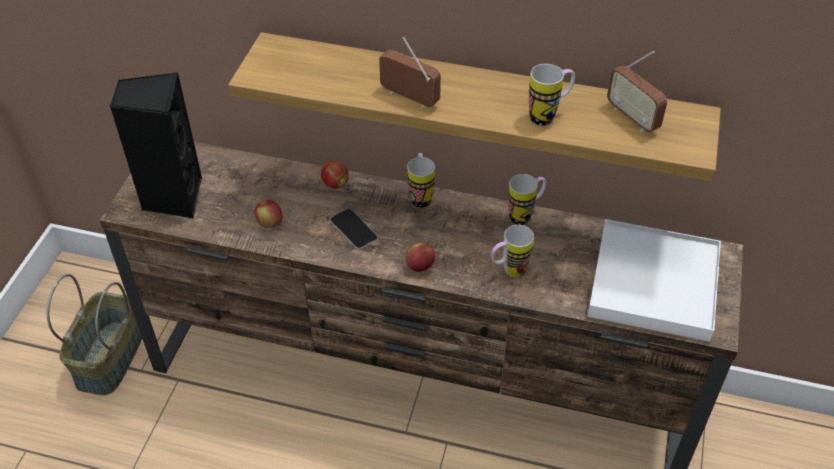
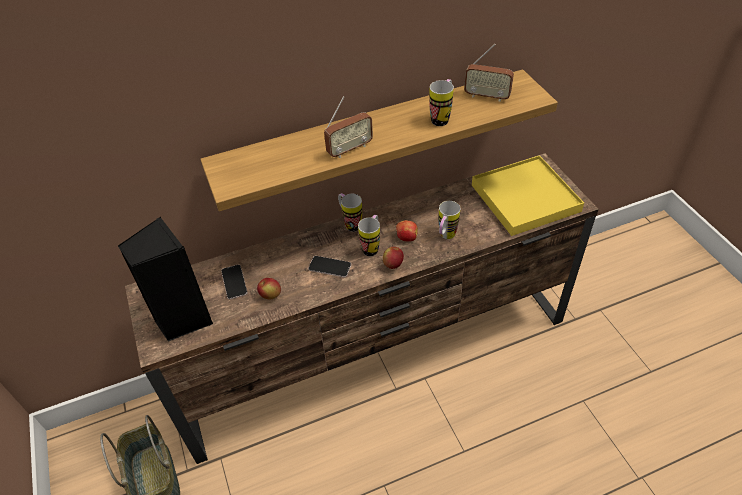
camera: 35 degrees left, 0 degrees up
apple [321,160,349,189] -> apple moved to [396,220,418,242]
radio [379,37,441,108] -> radio turned 150 degrees clockwise [324,96,373,158]
mug [508,174,546,225] -> mug moved to [358,215,380,256]
white tray [587,219,721,342] -> yellow tray [472,155,584,236]
none -> phone [221,265,247,299]

